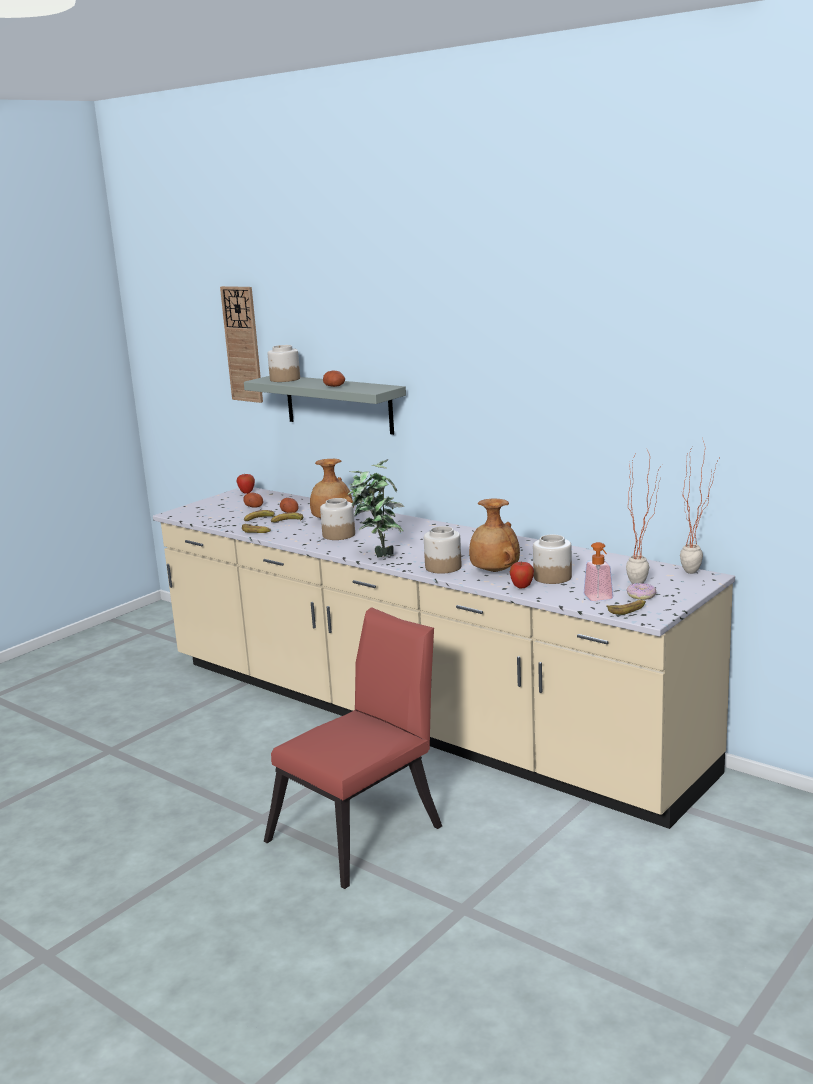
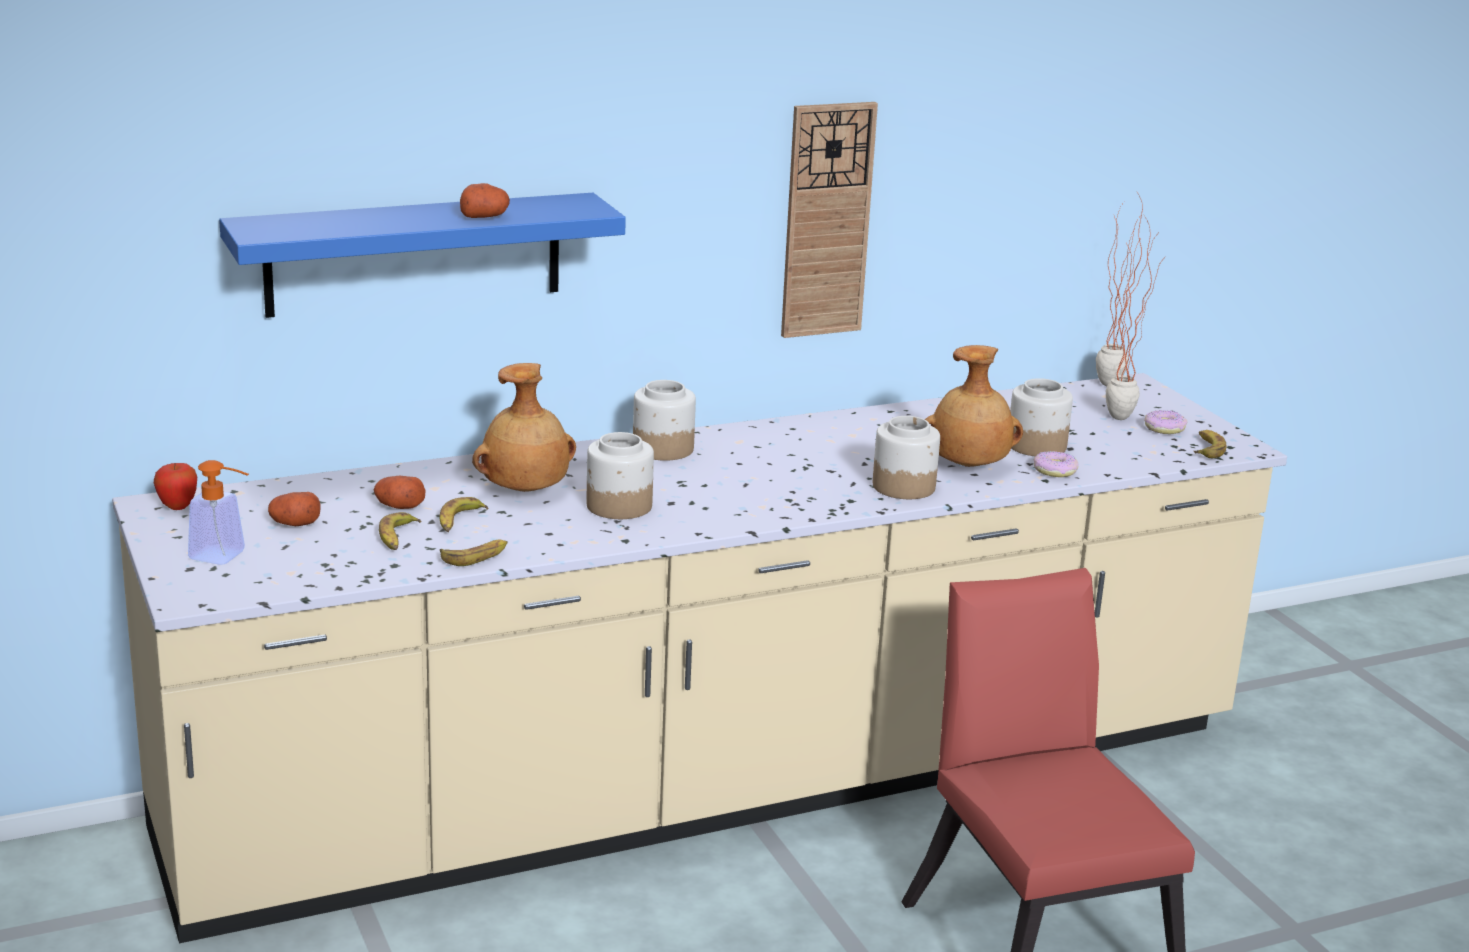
camera: 65 degrees left, 5 degrees up
wall clock [220,286,263,403] -> wall clock moved to [781,102,878,338]
grey shelf [244,376,406,435] -> blue shelf [219,193,626,318]
jar [268,345,300,382] -> jar moved to [633,380,696,461]
potted plant [348,459,404,558] -> none
apple [510,562,534,588] -> donut [1034,451,1079,477]
soap dispenser [584,542,613,602] -> soap dispenser moved to [188,460,249,565]

